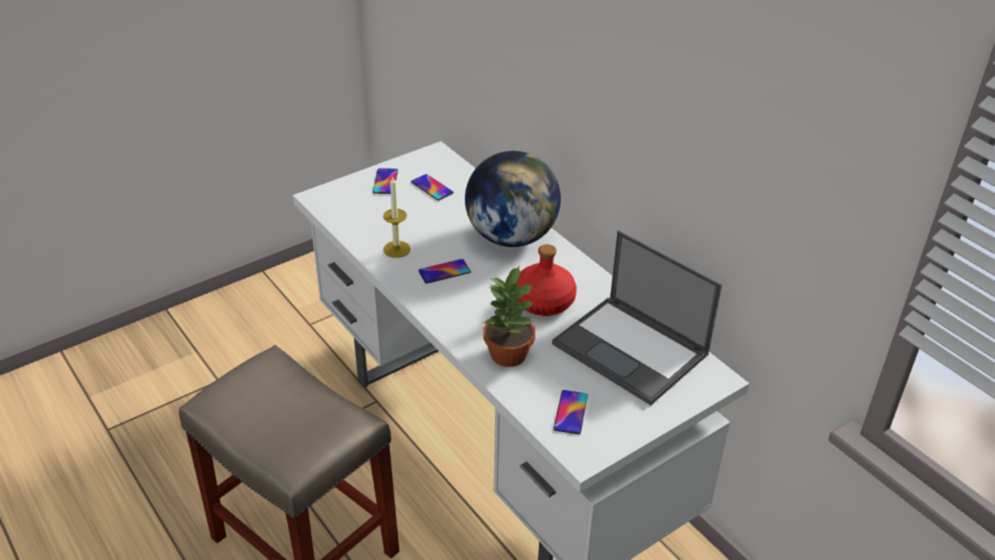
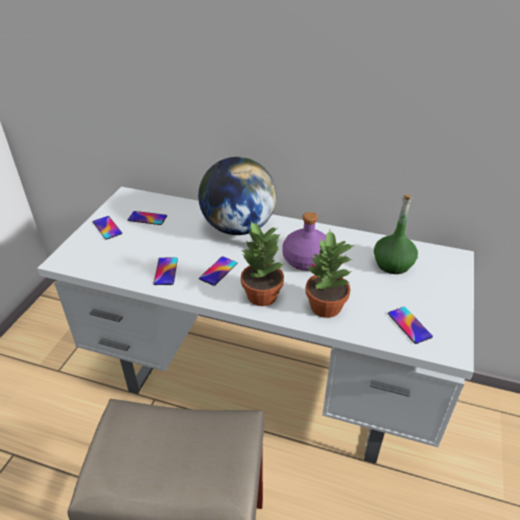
camera: 35 degrees left, 0 degrees up
candle [383,176,410,258] -> phone [153,257,178,285]
red bottle [518,244,577,316] -> purple bottle [282,212,326,271]
laptop [552,230,722,405] -> green bottle [374,194,418,274]
none -> potted plant [241,221,284,306]

